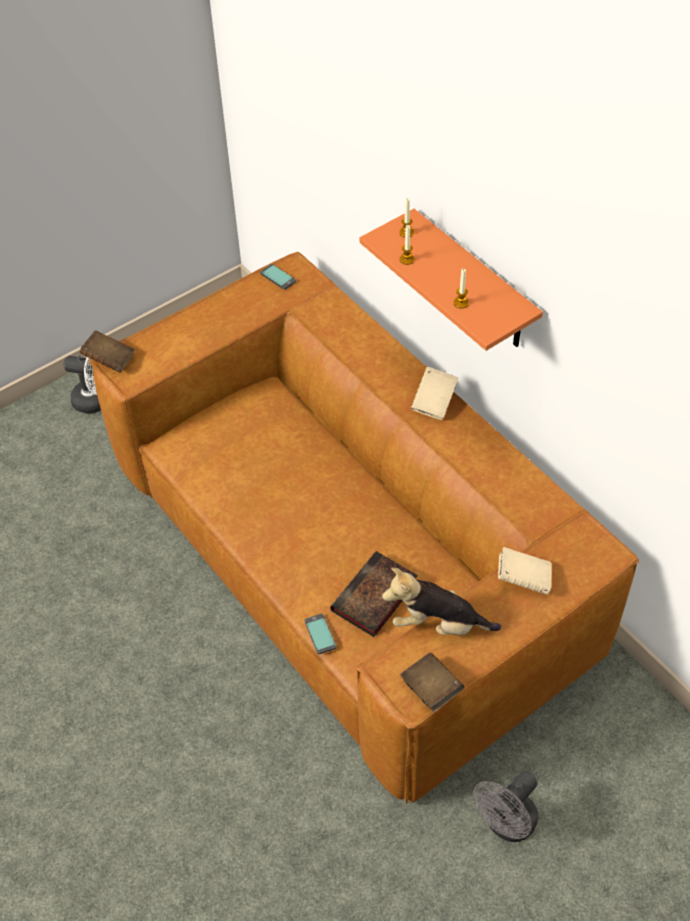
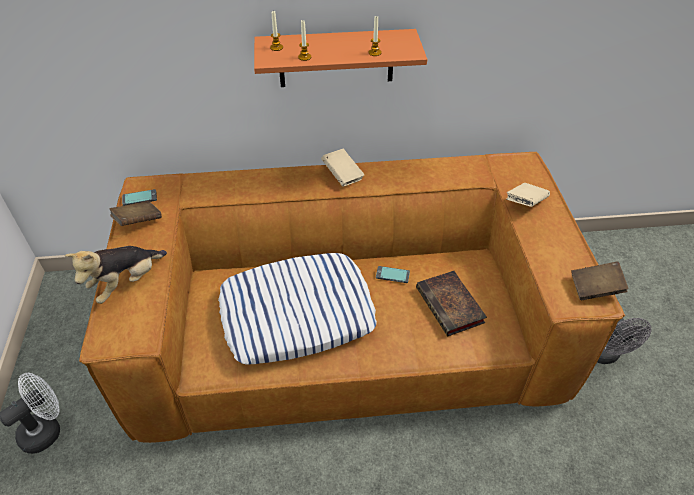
camera: 60 degrees left, 5 degrees down
brown book [80,330,135,373] -> brown book moved to [109,201,162,226]
phone [305,614,336,654] -> phone moved to [376,266,410,283]
plush toy [382,568,501,635] -> plush toy moved to [65,246,167,304]
none -> pillow [218,253,377,365]

